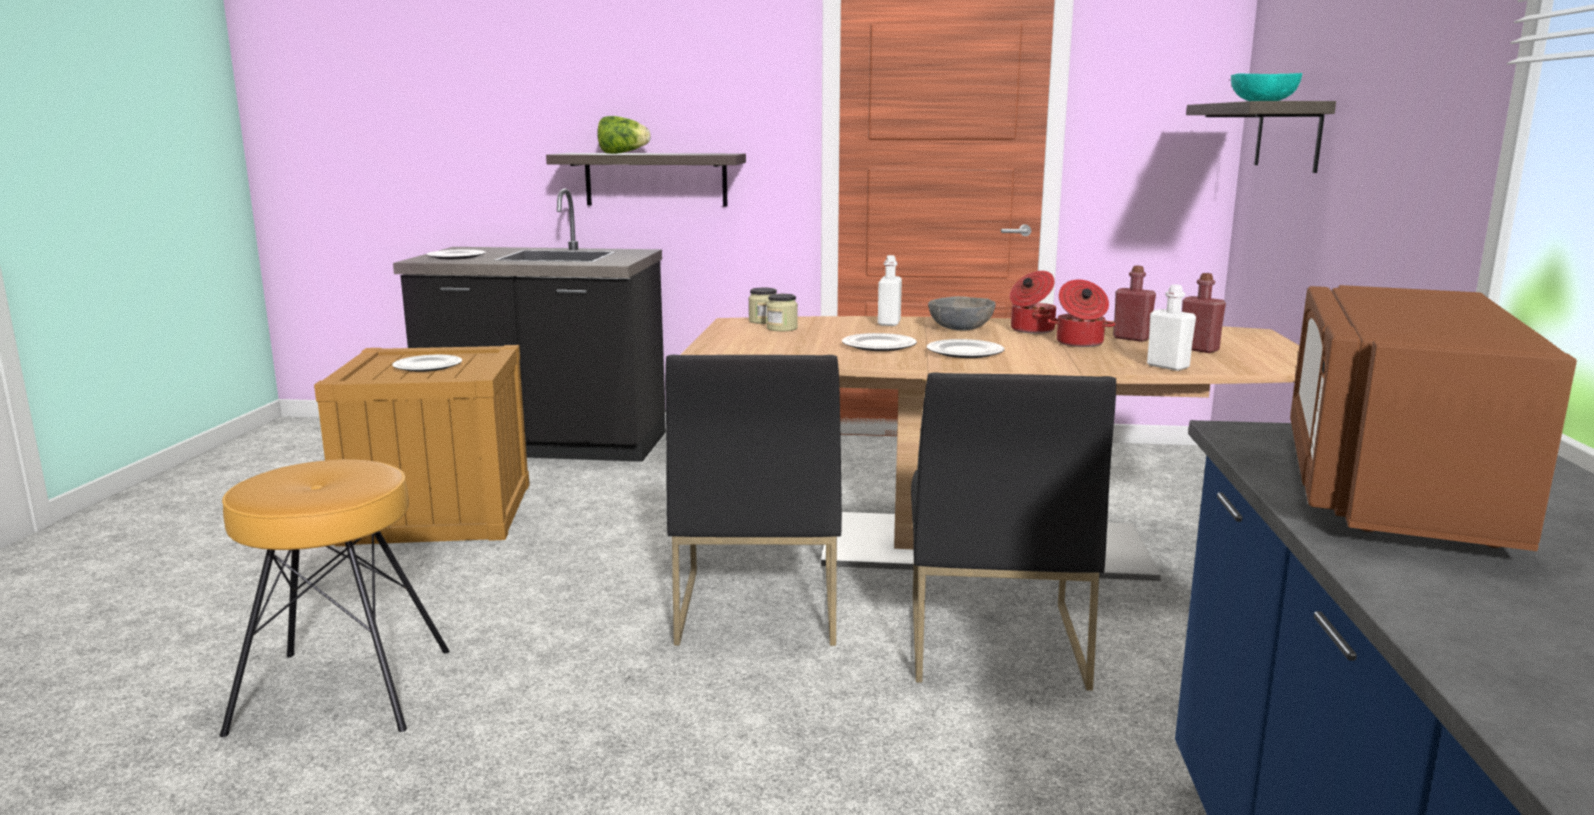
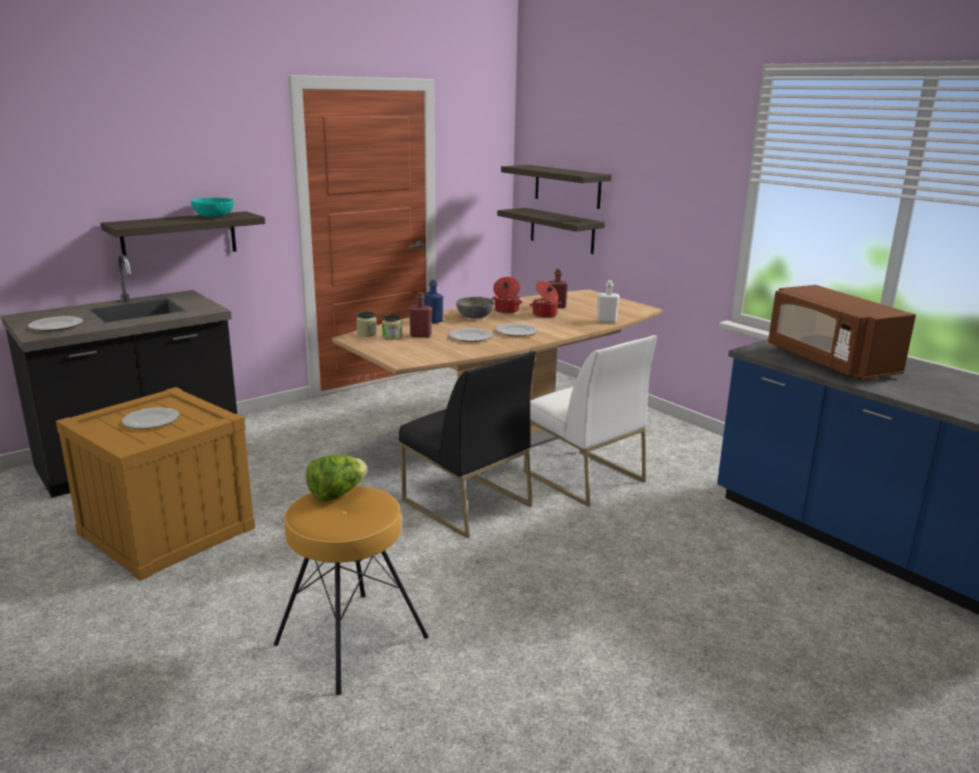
camera: 45 degrees left, 5 degrees up
lettuce [597,116,650,154] -> lettuce moved to [306,455,368,501]
white bottle [878,255,902,326] -> blue bottle [424,280,443,323]
black chair [911,372,1116,691] -> white chair [524,335,657,507]
red bottle [1182,273,1226,353] -> red bottle moved to [409,292,432,337]
turquoise bowl [1231,73,1302,101] -> turquoise bowl moved to [191,197,234,218]
none -> shelf [497,208,605,254]

